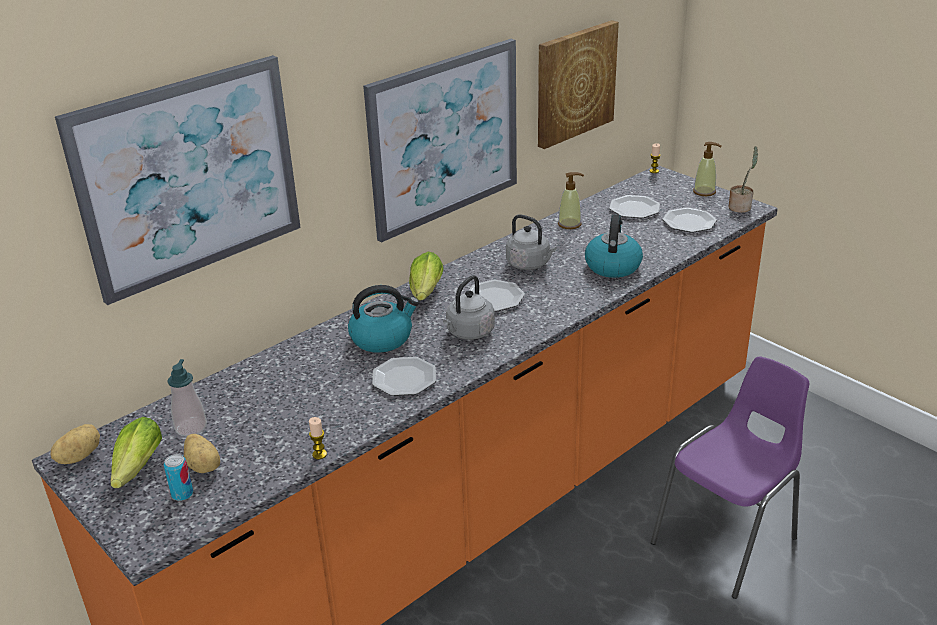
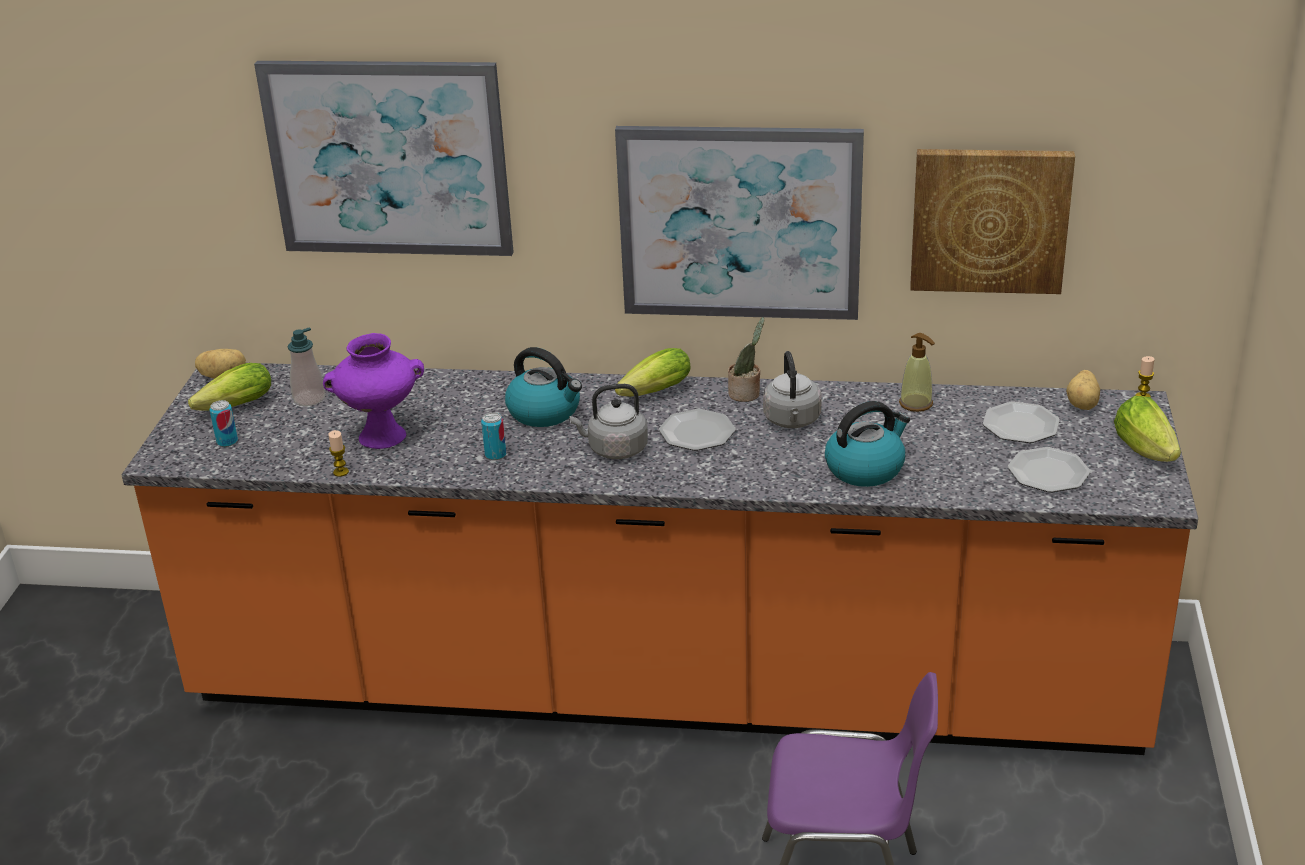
camera: 50 degrees right, 0 degrees up
potato [184,434,220,473] -> potato moved to [1066,370,1100,410]
plate [372,357,436,396] -> can [481,412,506,460]
soap dispenser [693,142,722,196] -> lettuce [1114,396,1181,462]
potted plant [728,146,758,213] -> potted plant moved to [728,317,765,402]
none -> purple vase [323,333,424,449]

